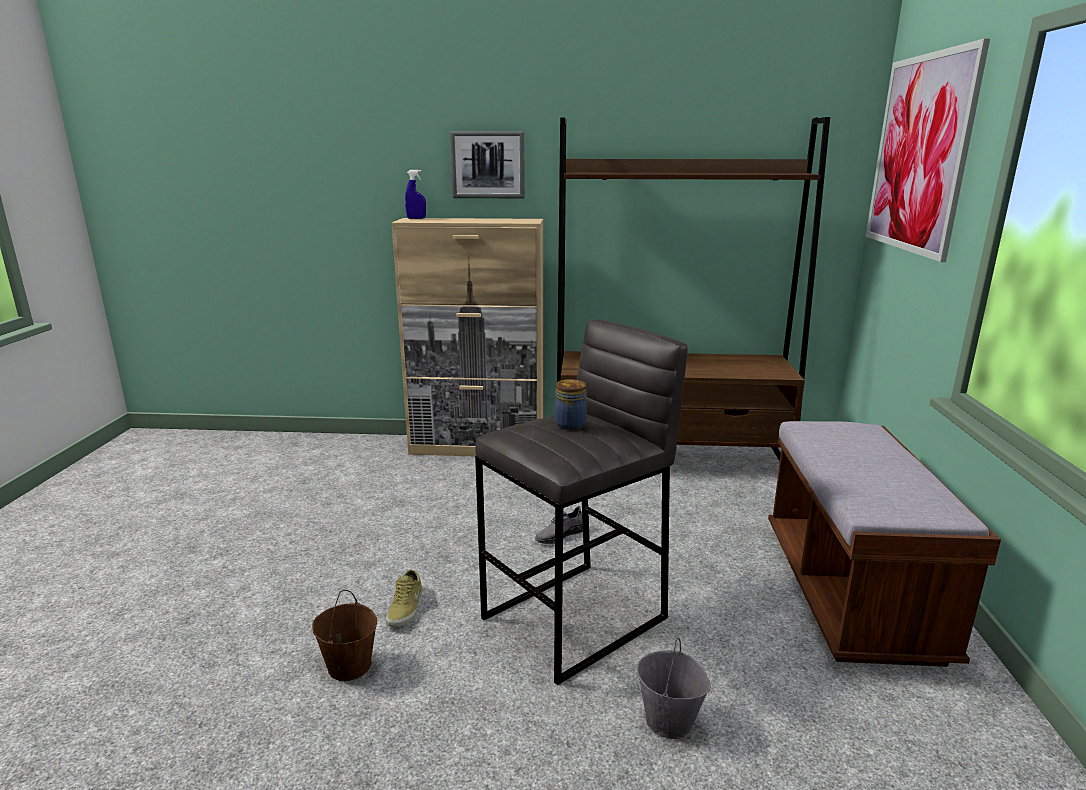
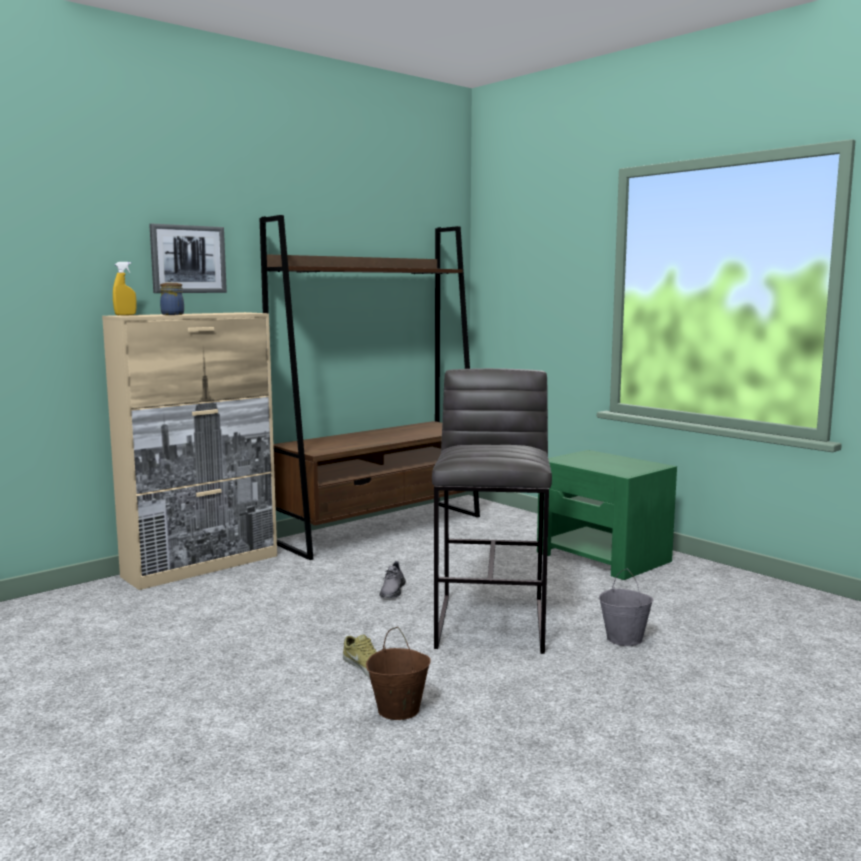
camera: 45 degrees left, 10 degrees down
blue spray bottle [405,170,426,219] -> yellow spray bottle [113,262,136,315]
jar [554,379,587,430] -> jar moved to [160,283,184,315]
brown bench [768,421,1001,667] -> green nightstand [537,450,677,580]
picture [866,38,990,262] -> none

